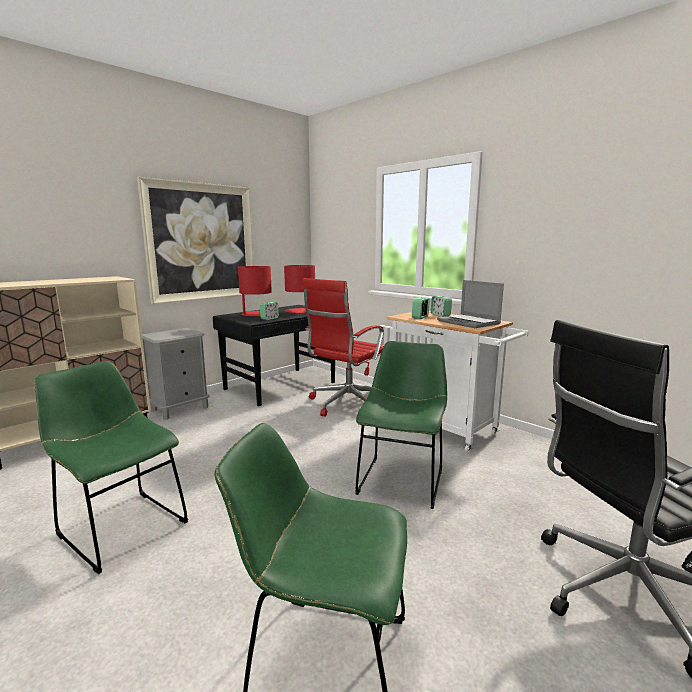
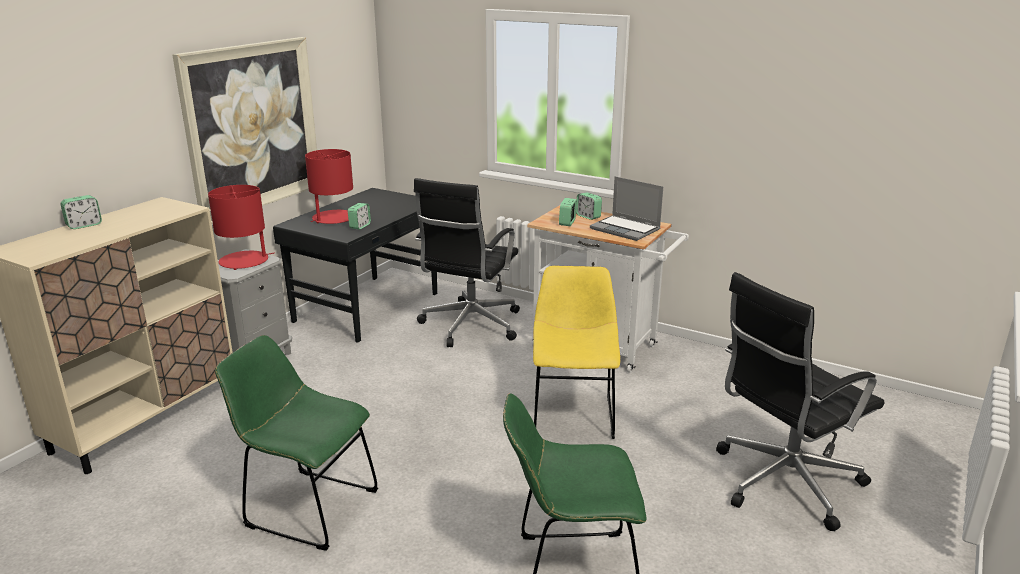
camera: 15 degrees left, 10 degrees up
red table lamp [284,265,315,314] -> red table lamp moved to [208,185,275,270]
red office chair [302,278,384,417] -> black office chair [414,178,520,347]
green chair [355,341,447,509] -> yellow chair [533,266,620,439]
none -> alarm clock [61,195,102,229]

